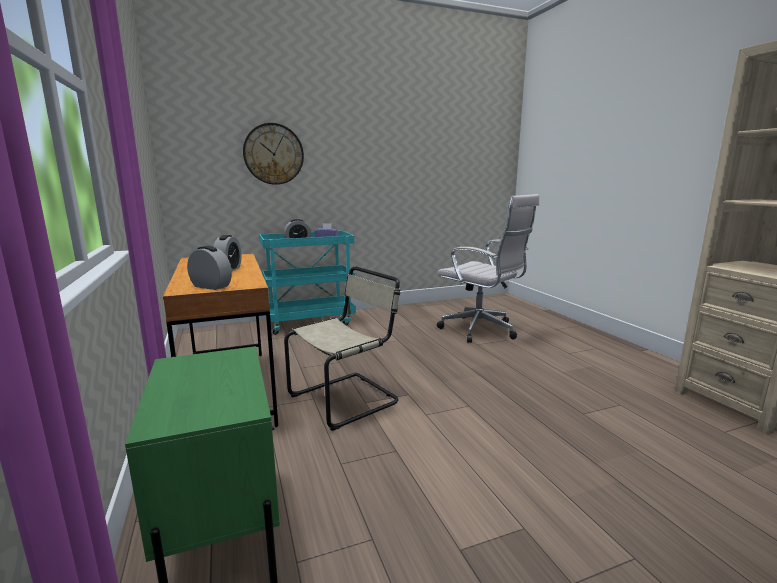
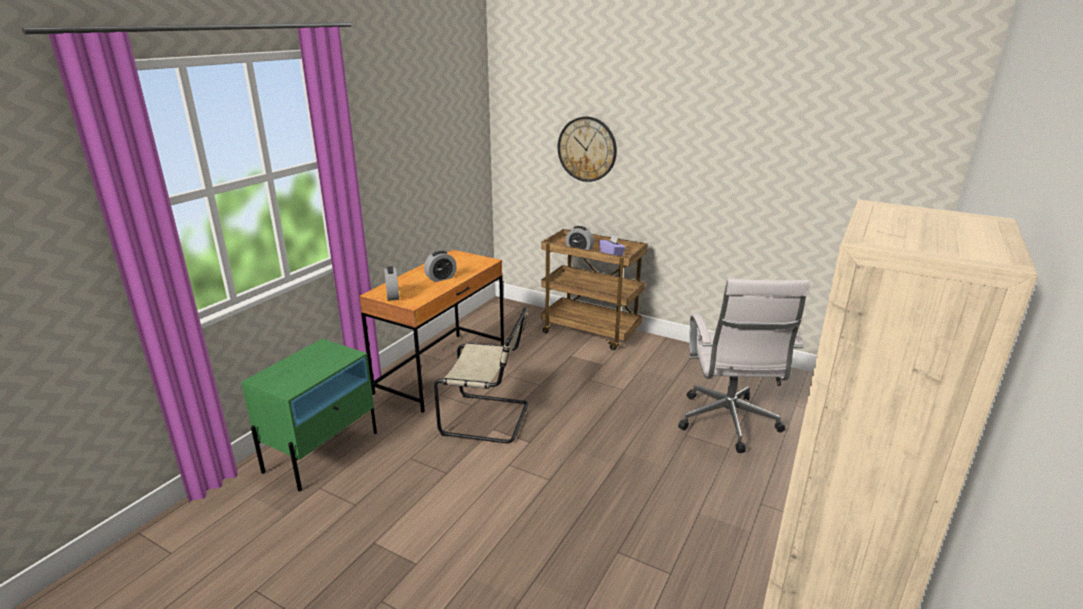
camera: 50 degrees right, 10 degrees up
turquoise cart [259,231,356,335] -> brown cart [541,229,648,350]

